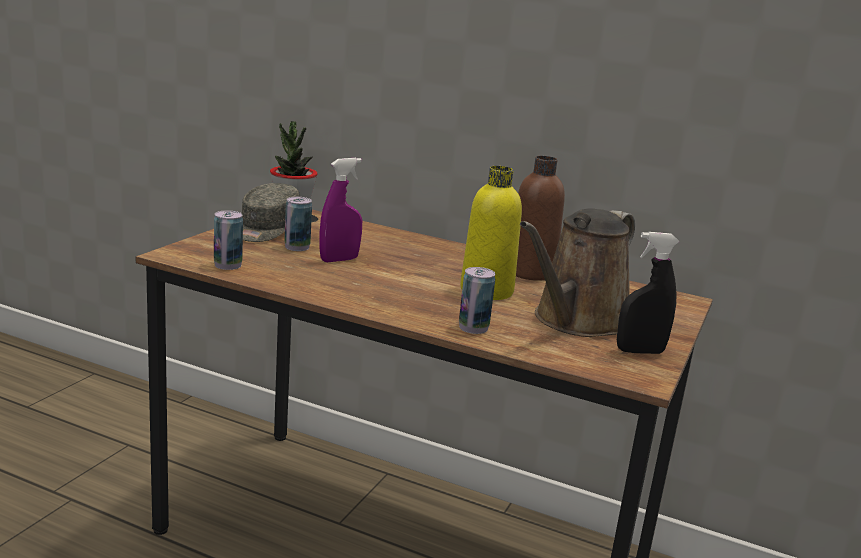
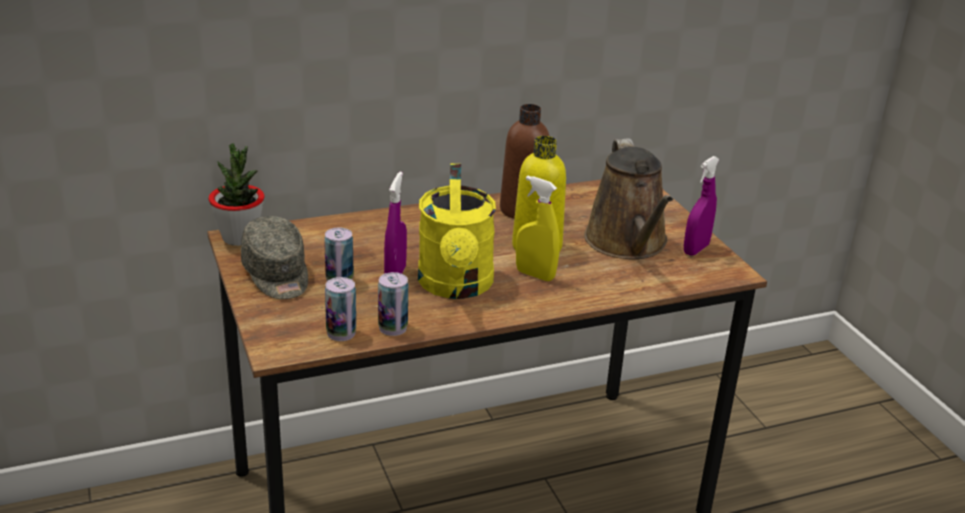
camera: 45 degrees left, 10 degrees up
can [459,267,495,334] -> can moved to [378,272,408,336]
black spray bottle [617,232,680,354] -> purple spray bottle [684,156,719,255]
none -> yellow watering can [418,164,496,299]
none -> yellow spray bottle [516,175,560,281]

